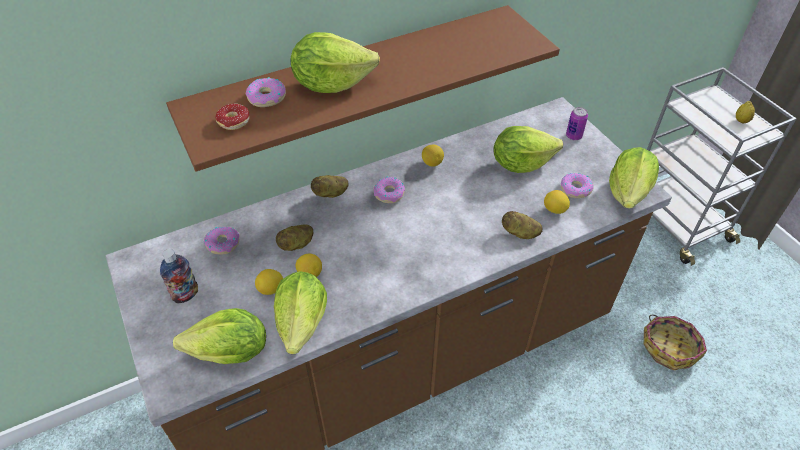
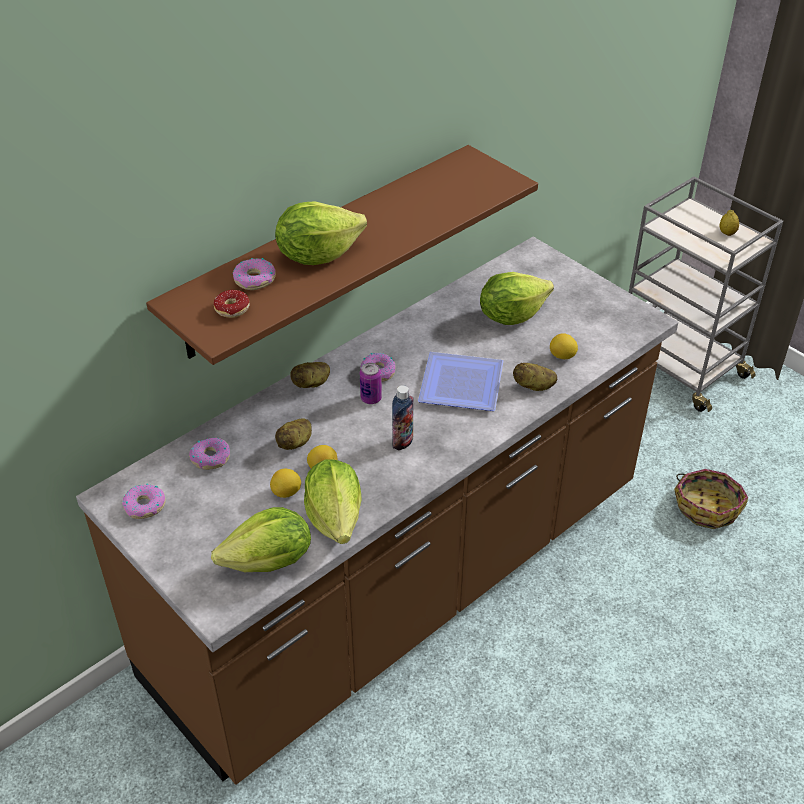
camera: 15 degrees left, 5 degrees down
bottle [160,249,198,304] -> bottle moved to [392,385,414,451]
lemon [422,145,444,167] -> none
donut [561,173,593,198] -> donut moved to [122,483,166,519]
can [566,107,588,140] -> can moved to [360,363,382,404]
lettuce [609,147,659,209] -> none
none -> plate [418,352,503,411]

